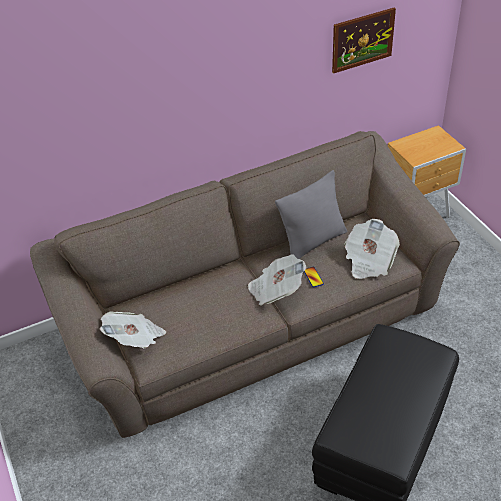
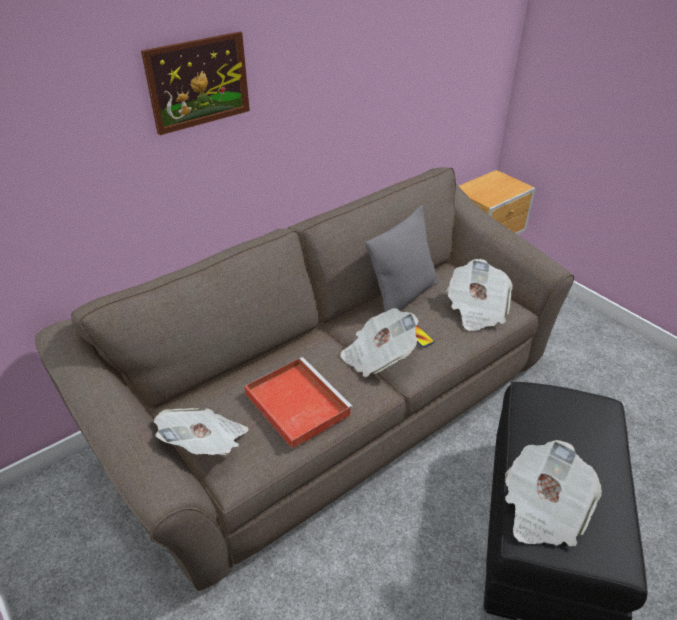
camera: 15 degrees left, 5 degrees down
picture [332,8,396,73] -> picture moved to [141,32,250,135]
none -> red tray [244,357,353,449]
none -> newspaper [504,440,602,547]

